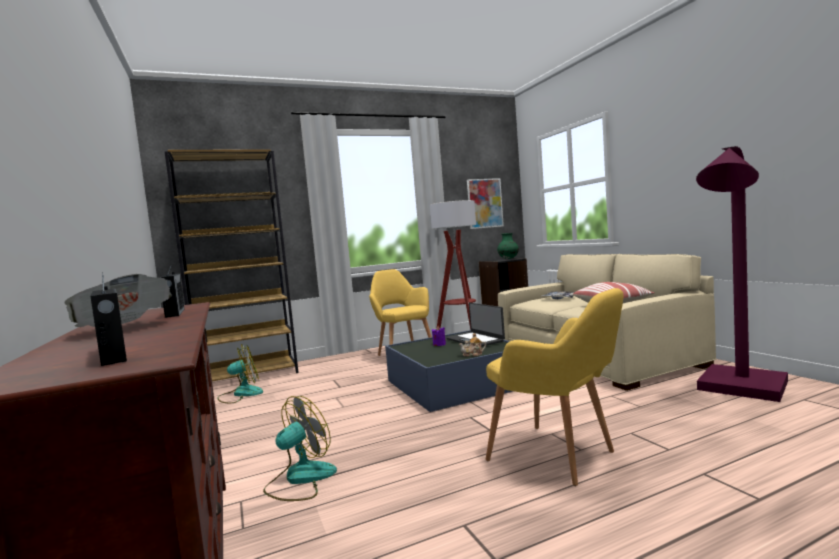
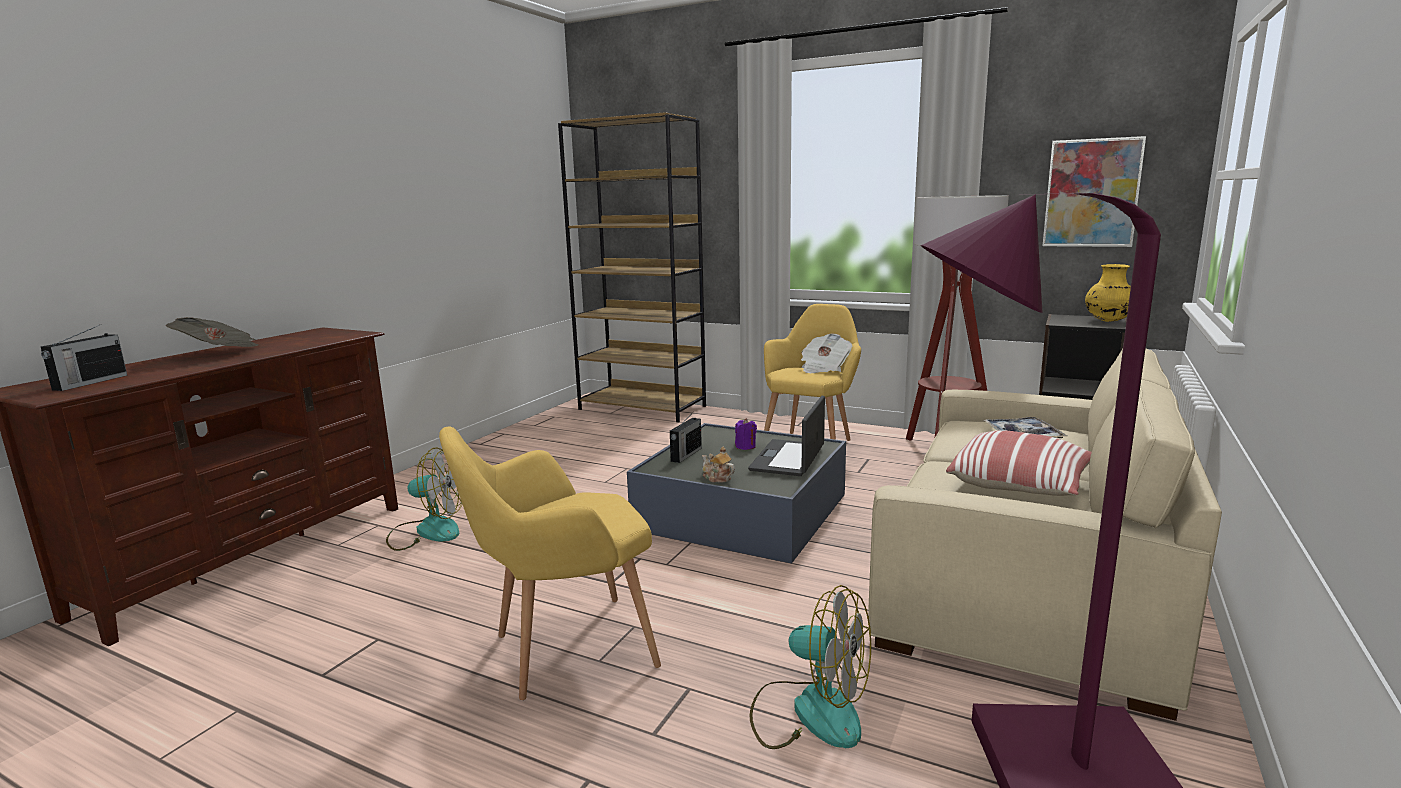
camera: 50 degrees right, 10 degrees up
radio [159,264,185,318] -> radio moved to [670,411,702,463]
fan [217,344,263,403] -> fan moved to [750,585,871,749]
yellow armchair [486,288,624,486] -> yellow armchair turned 60 degrees clockwise [439,426,661,700]
green vase [497,233,519,259] -> yellow vase [1085,264,1131,322]
none -> newspaper [801,333,852,373]

